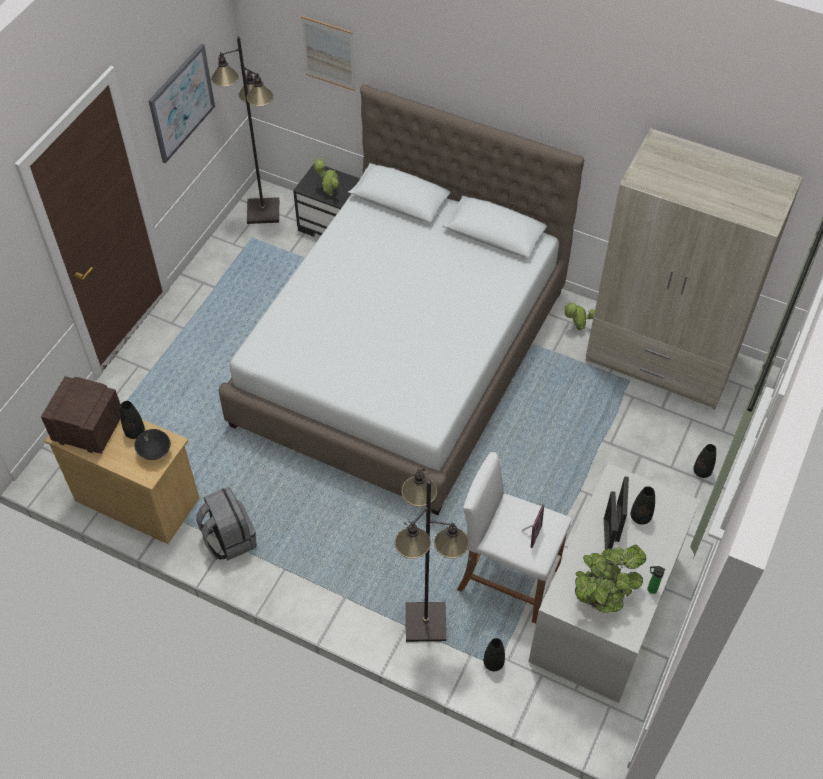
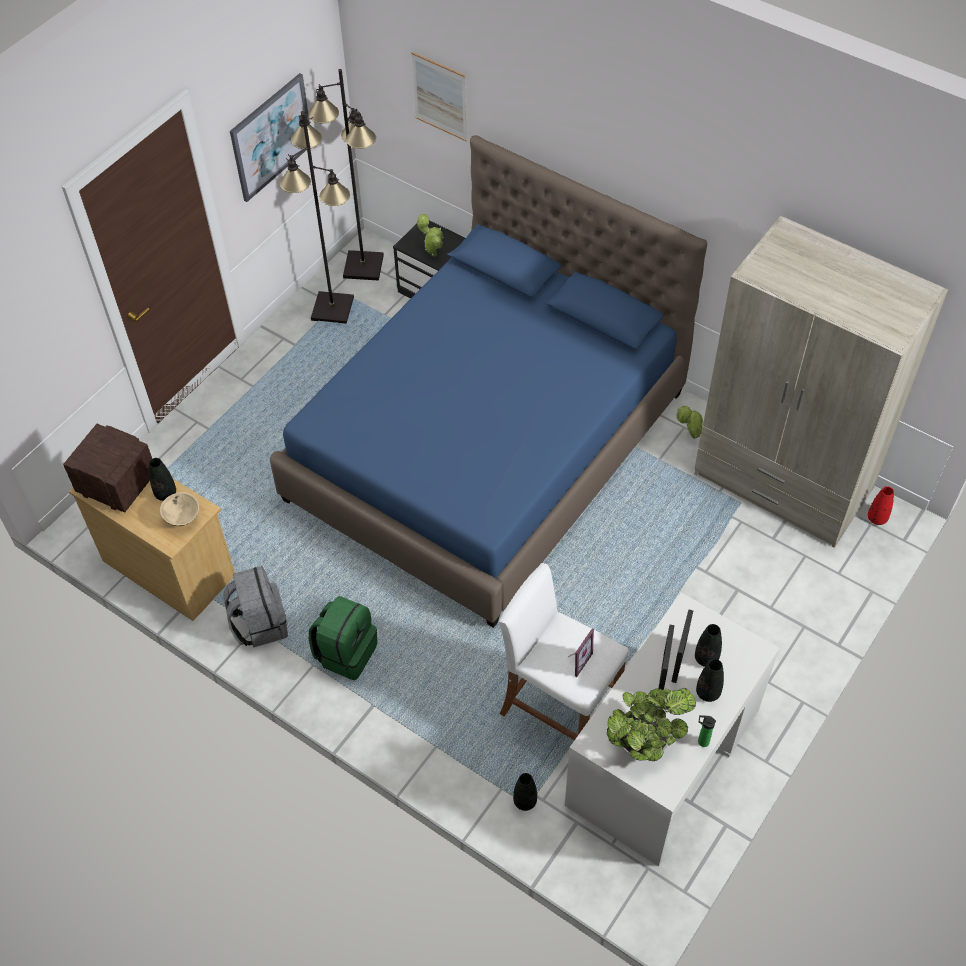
camera: 10 degrees right, 0 degrees up
black bowl [134,429,171,460] -> beige bowl [160,492,199,526]
white bed [218,85,584,515] -> blue bed [270,135,707,628]
black floor lamp [395,468,469,642] -> black floor lamp moved to [280,111,354,324]
black vase [693,444,716,478] -> black vase moved to [696,659,724,702]
none -> green backpack [309,596,377,680]
none -> red vase [868,486,894,525]

